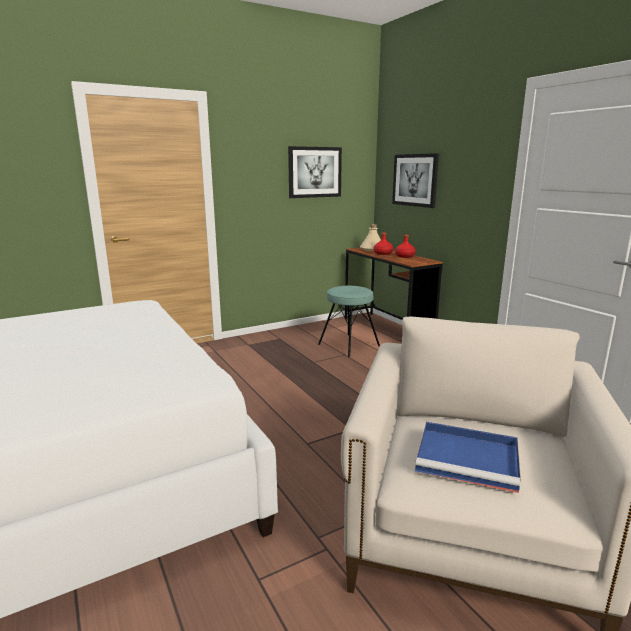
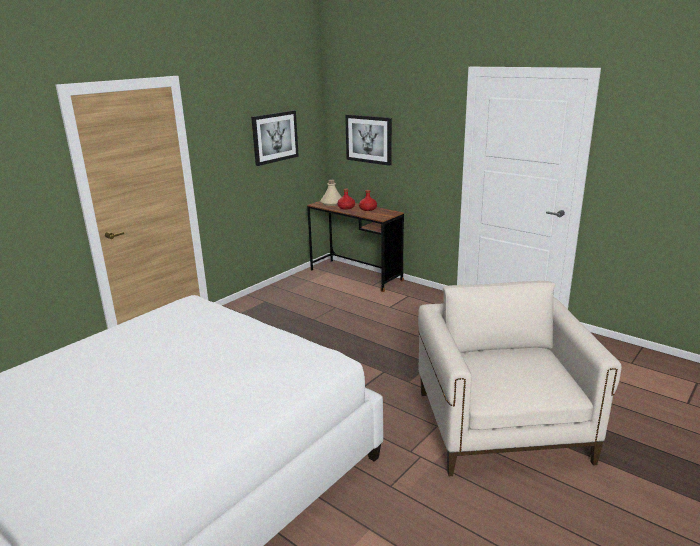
camera: 20 degrees left, 5 degrees up
turquoise stool [318,286,380,357] -> none
blue tray [415,422,521,493] -> none

